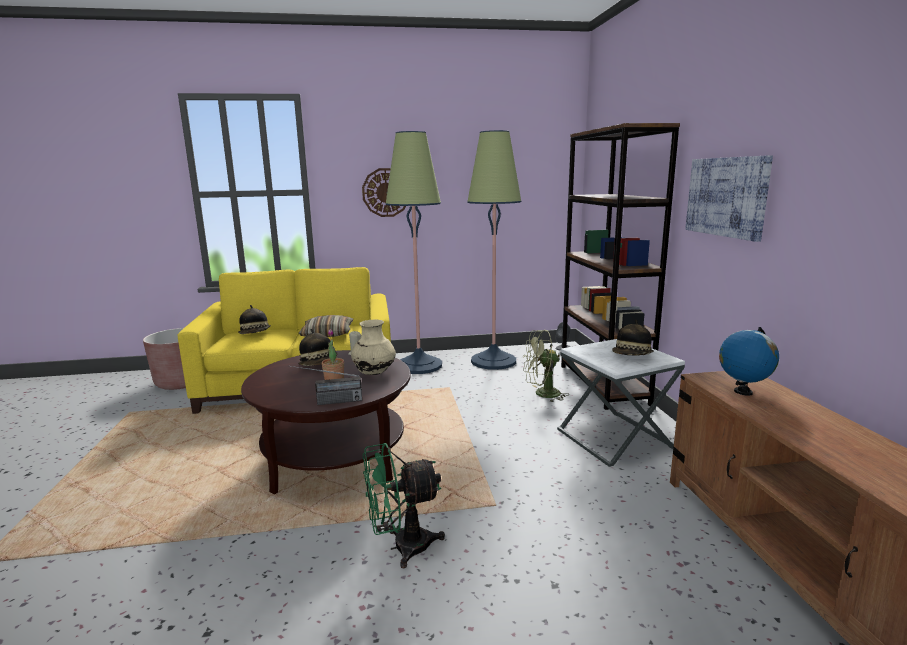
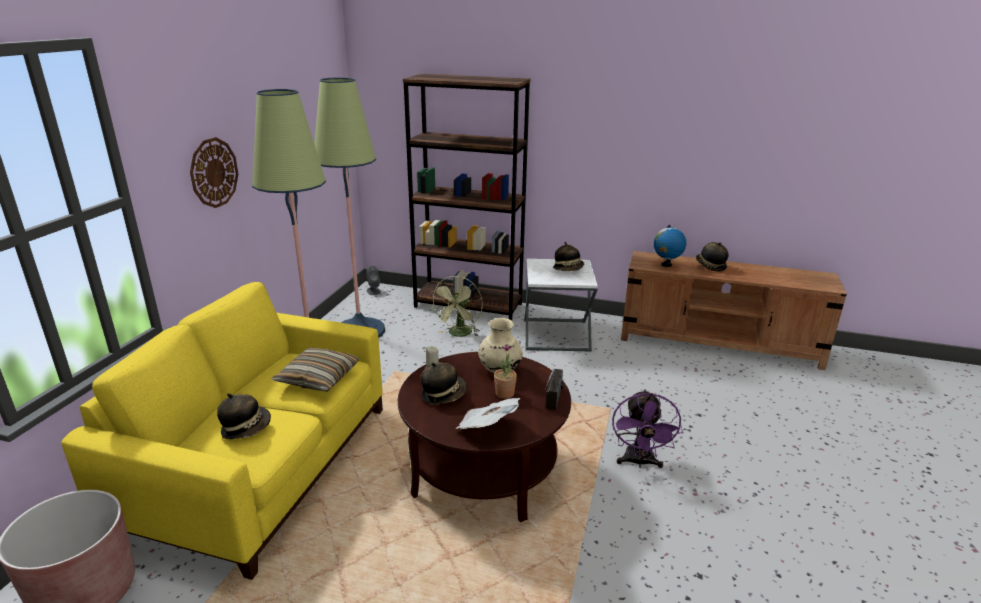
camera: 65 degrees left, 10 degrees up
green fan [363,443,445,569] -> purple fan [612,389,683,468]
picture [685,155,773,242] -> none
none -> newspaper [456,398,521,429]
none -> hat [696,242,729,272]

